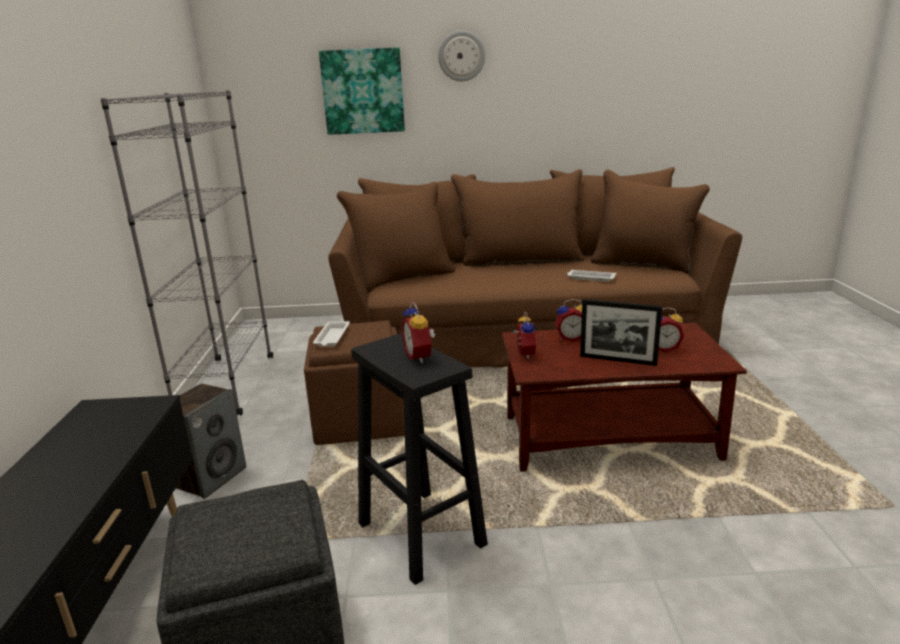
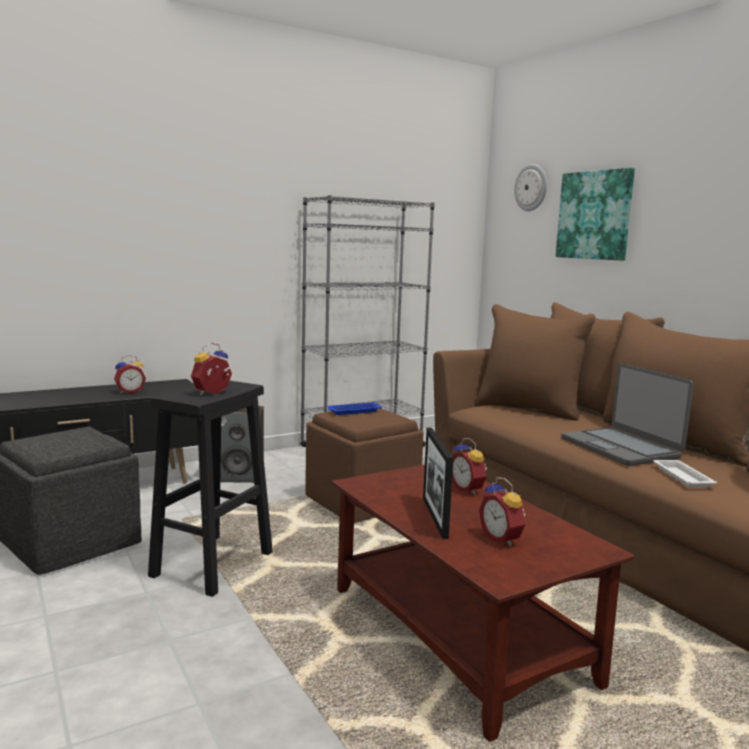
camera: 60 degrees right, 10 degrees down
white tray [313,321,350,347] -> blue tray [328,402,382,415]
wall clock [438,30,485,81] -> wall clock moved to [514,164,547,211]
alarm clock [512,312,536,359] -> alarm clock moved to [114,355,146,394]
none -> laptop [561,363,694,466]

